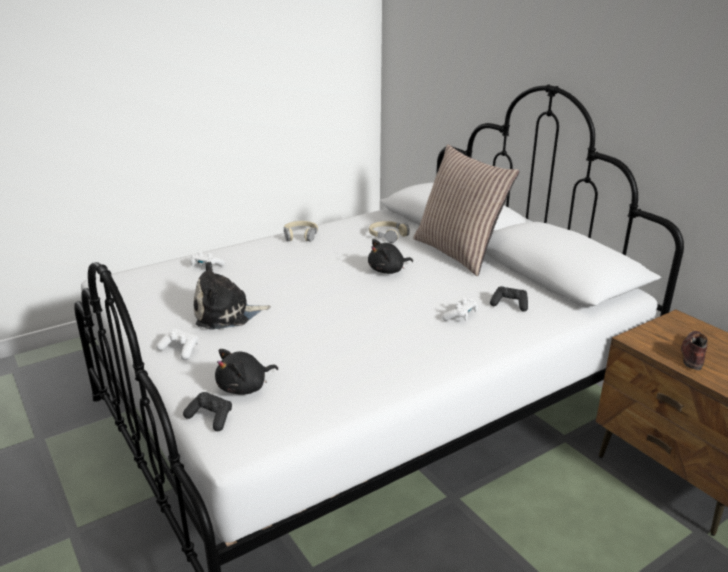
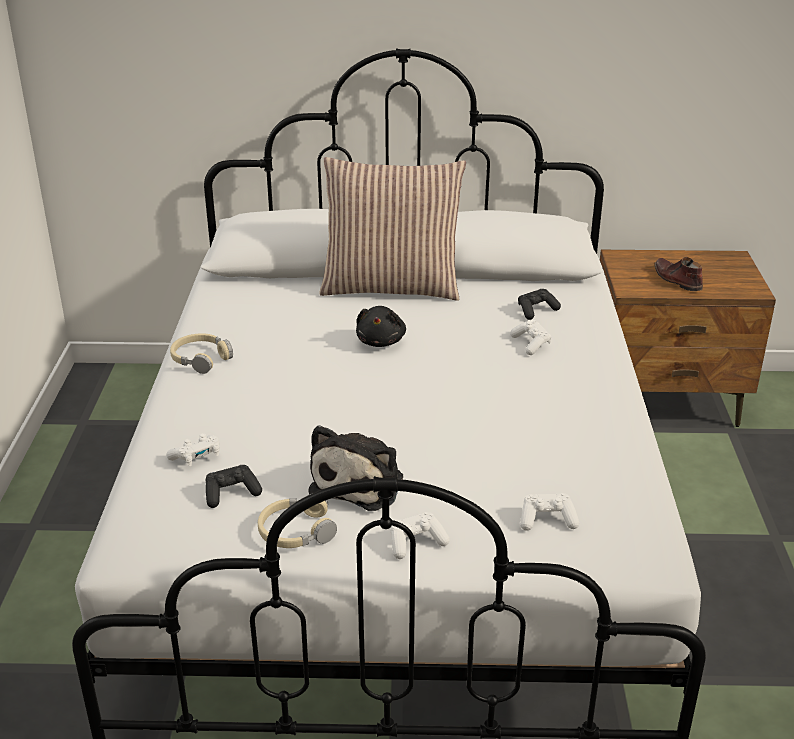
camera: 55 degrees left, 5 degrees up
black game controller [183,392,232,431] -> black game controller moved to [206,465,262,508]
black plush toy [215,349,278,394] -> white game controller [520,493,579,531]
beige headphones [369,221,410,243] -> beige headphones moved to [258,493,337,548]

